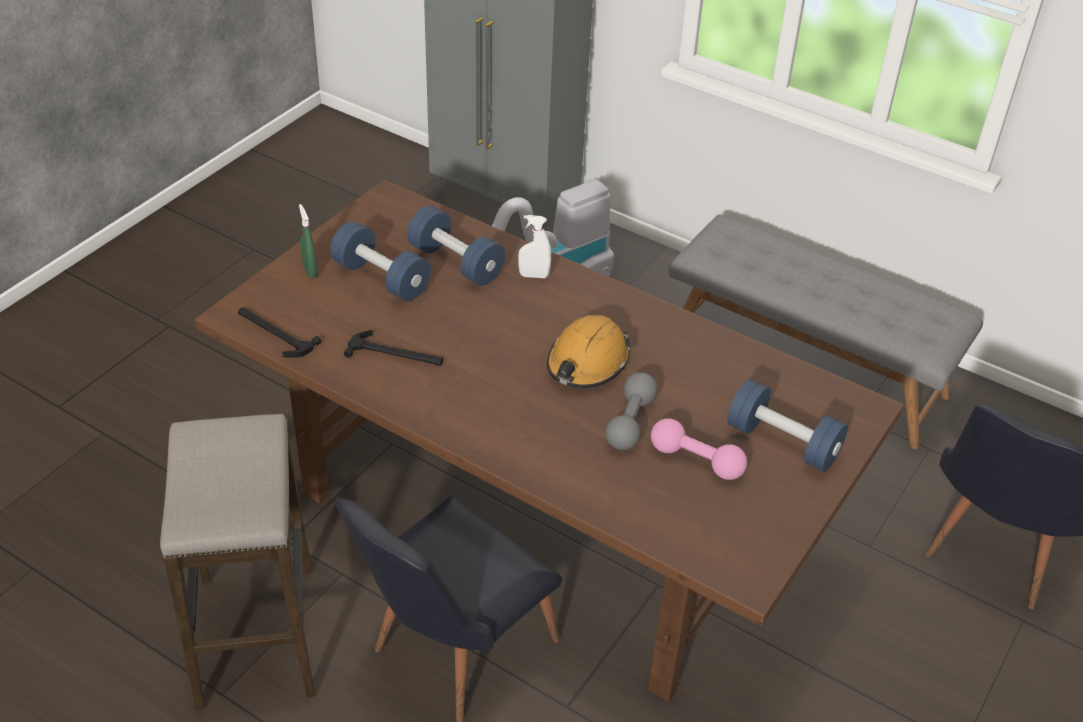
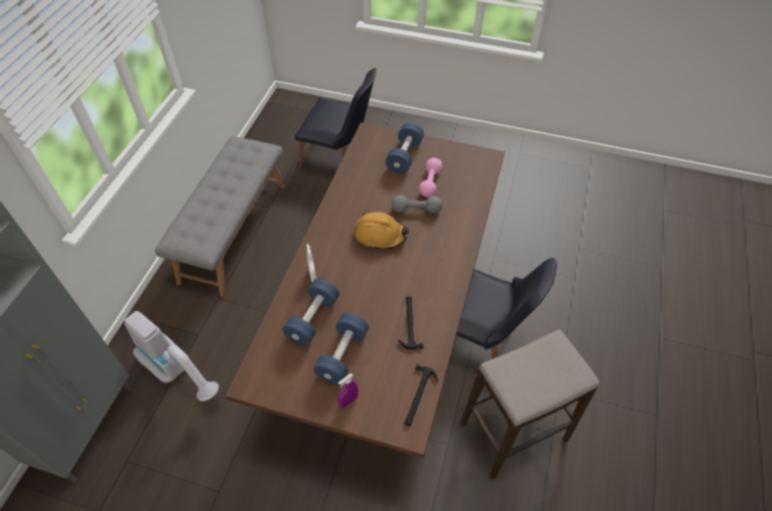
camera: 105 degrees left, 10 degrees up
green spray bottle [299,204,318,278] -> purple spray bottle [338,373,358,408]

